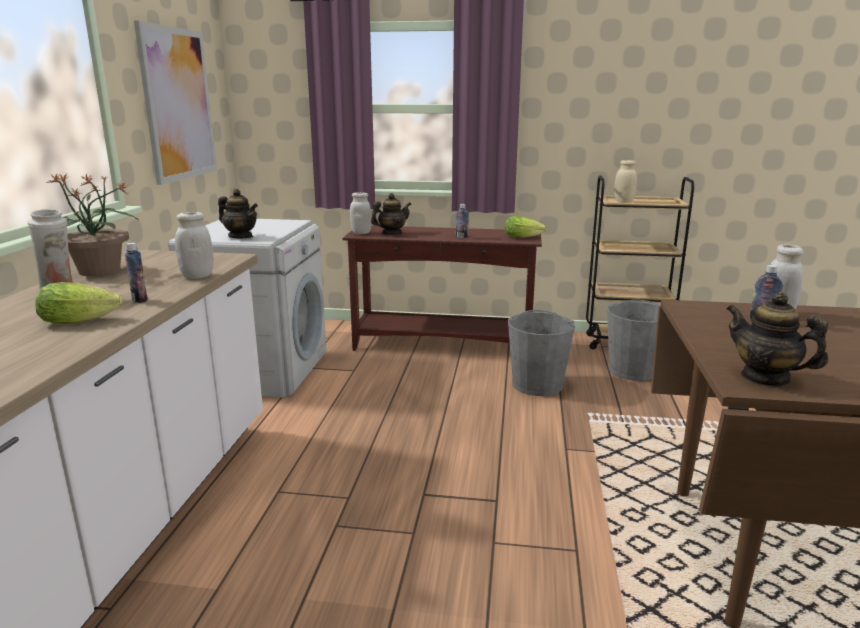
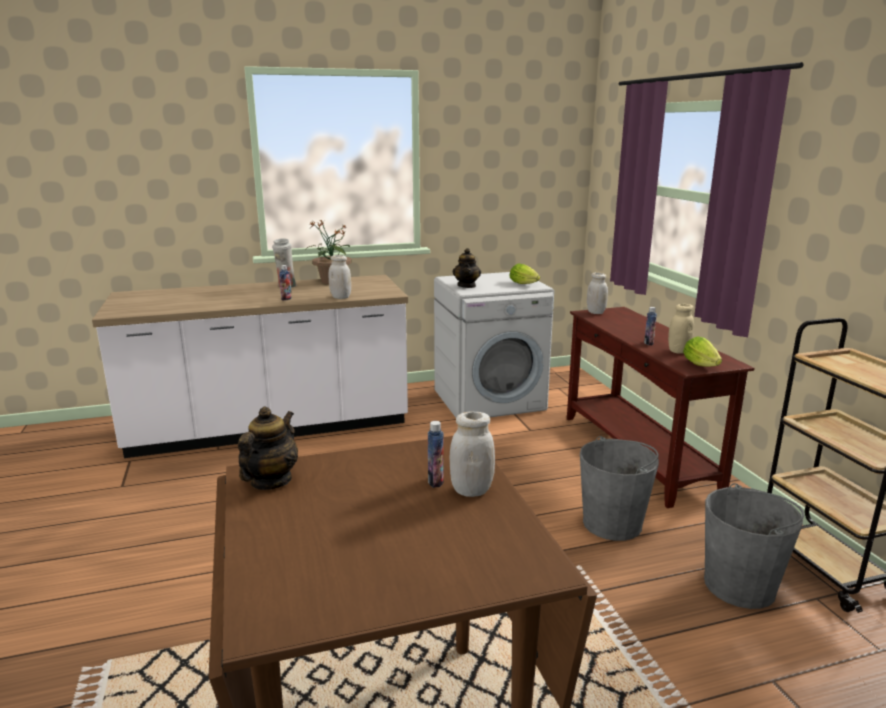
camera: 65 degrees right, 0 degrees up
lettuce [35,282,122,324] -> lettuce moved to [509,263,540,284]
picture [134,21,217,185] -> none
teapot [371,193,411,235] -> none
beige jar [614,160,637,203] -> beige jar moved to [668,304,694,354]

